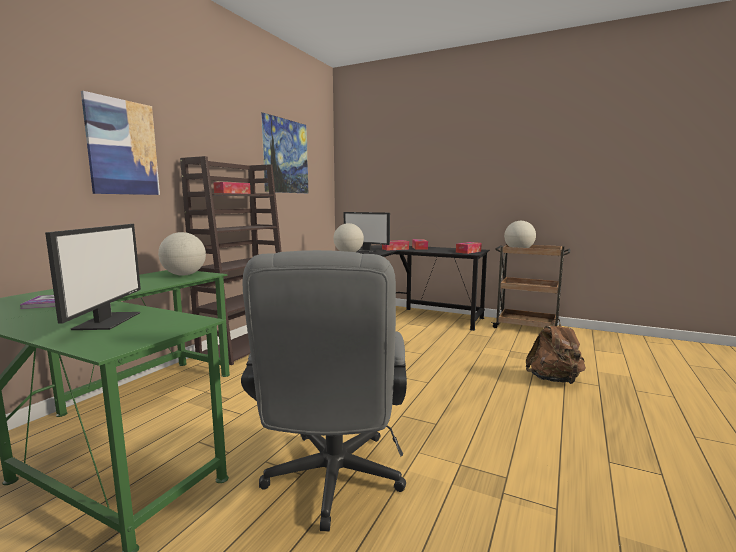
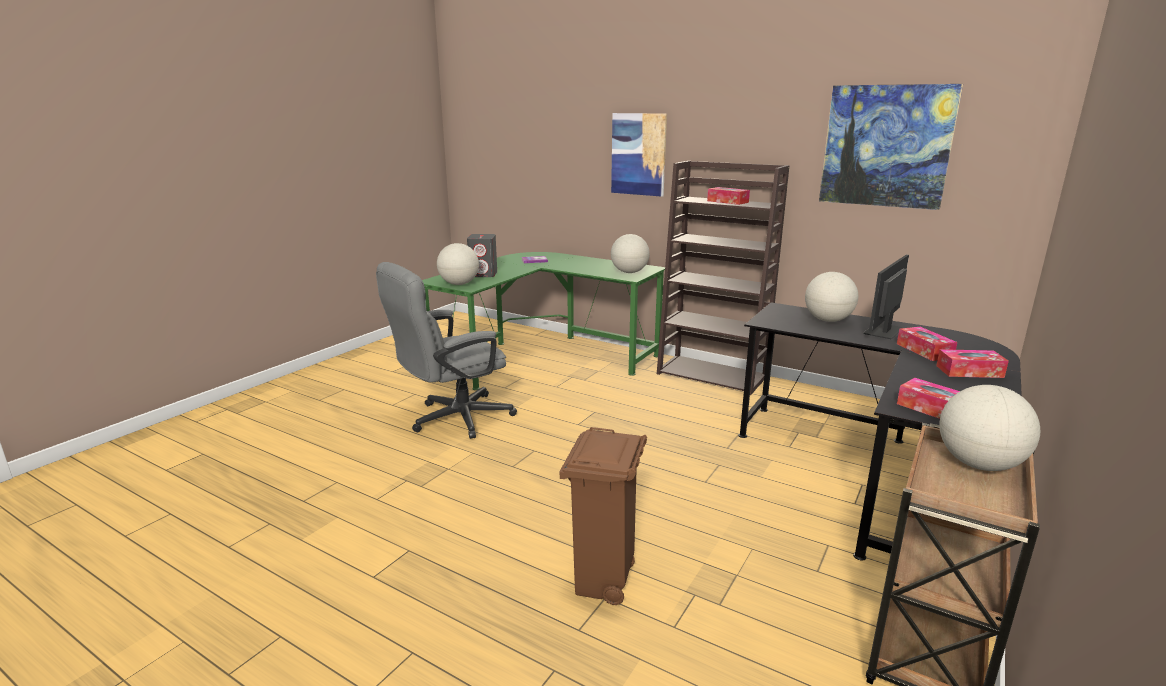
camera: 95 degrees right, 10 degrees up
monitor [45,224,141,330] -> grey speaker [467,234,497,277]
grey office chair [241,250,407,531] -> grey office chair turned 45 degrees counterclockwise [376,262,517,439]
brown backpack [526,318,586,384] -> brown trash can [559,427,647,605]
none -> globe [437,243,479,285]

